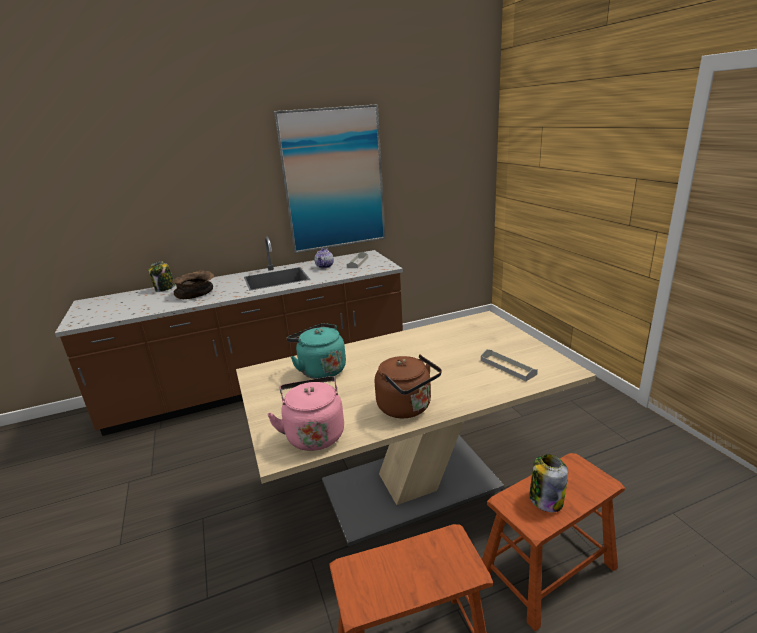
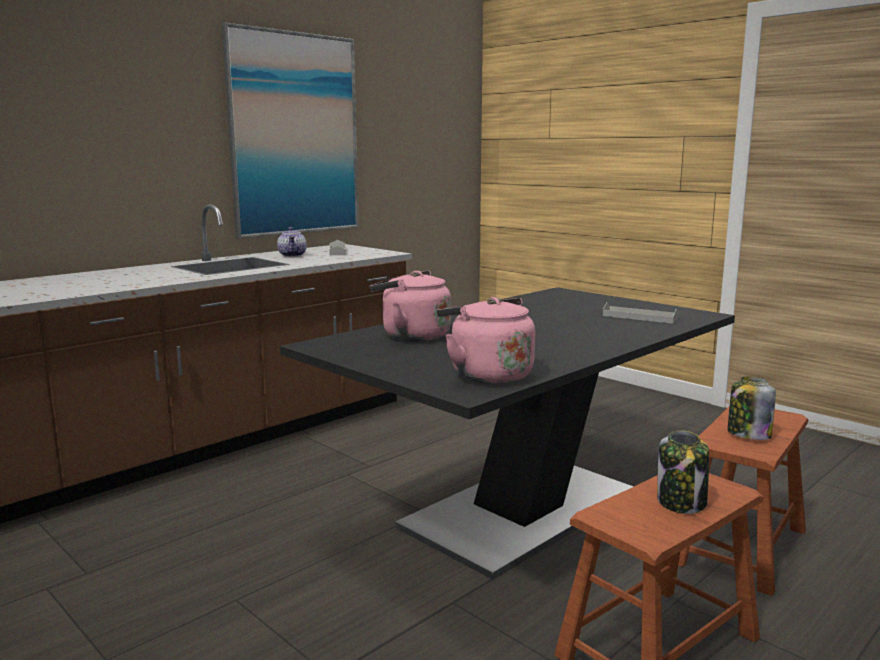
camera: 25 degrees left, 10 degrees down
jar [148,262,175,292] -> jar moved to [657,430,709,514]
brown bowl [172,270,215,299] -> none
beige dining table [236,311,596,547] -> black dining table [280,287,735,580]
turquoise kettle [287,323,346,379] -> pink kettle [369,271,451,341]
brown kettle [375,354,442,418] -> none

